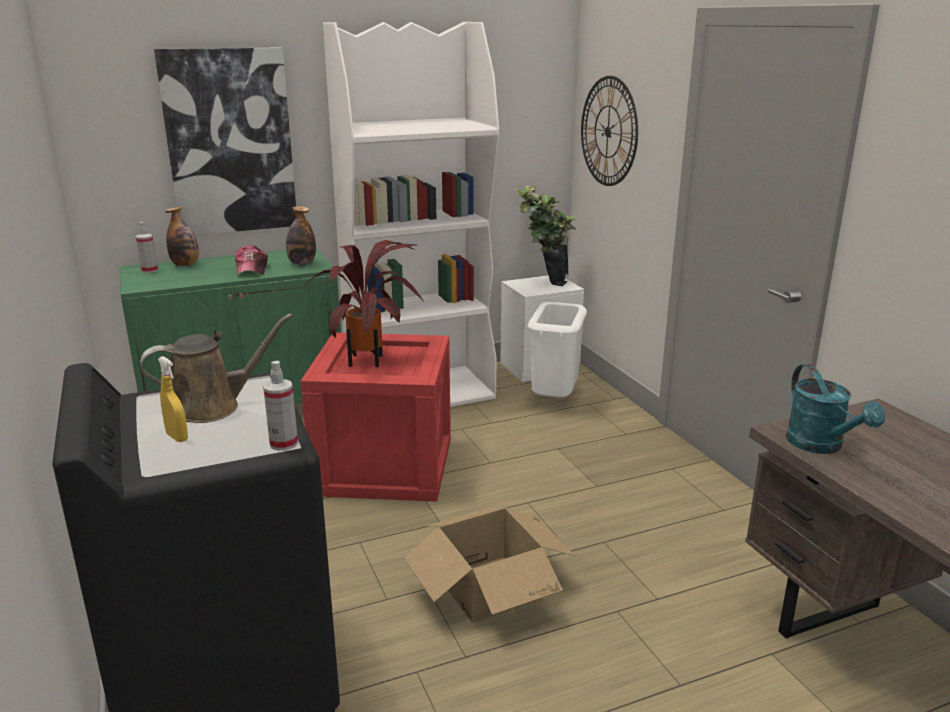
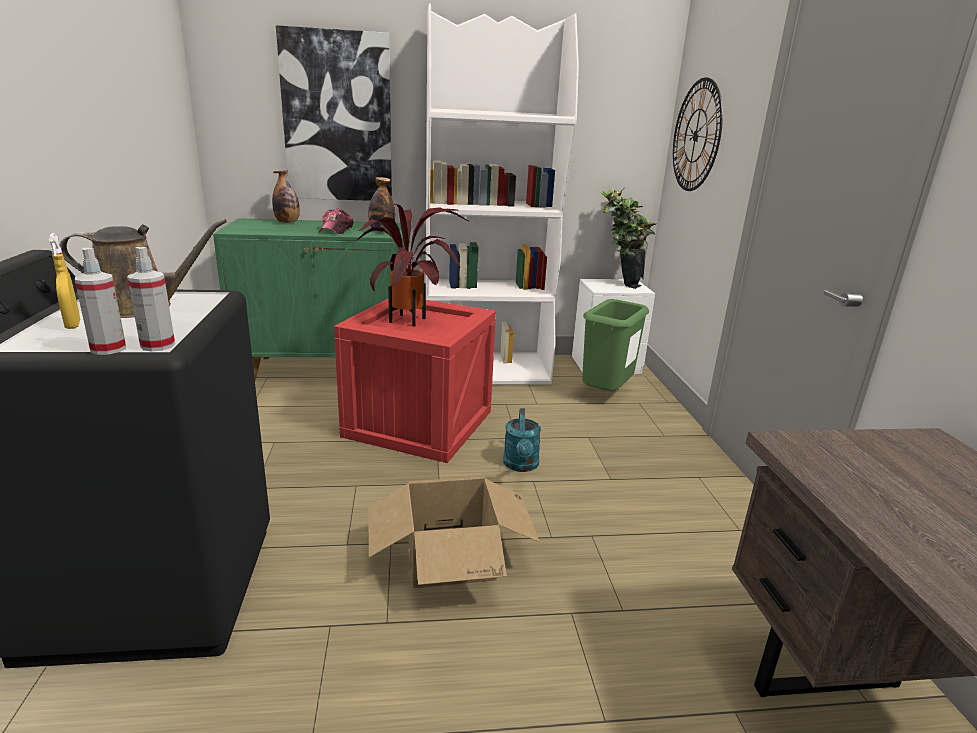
camera: 15 degrees right, 0 degrees up
spray bottle [136,222,158,273] -> spray bottle moved to [75,248,126,355]
white trash can [528,302,587,397] -> green trash can [582,299,649,391]
turquoise watering can [786,364,886,454] -> turquoise watering can moved to [503,408,541,472]

